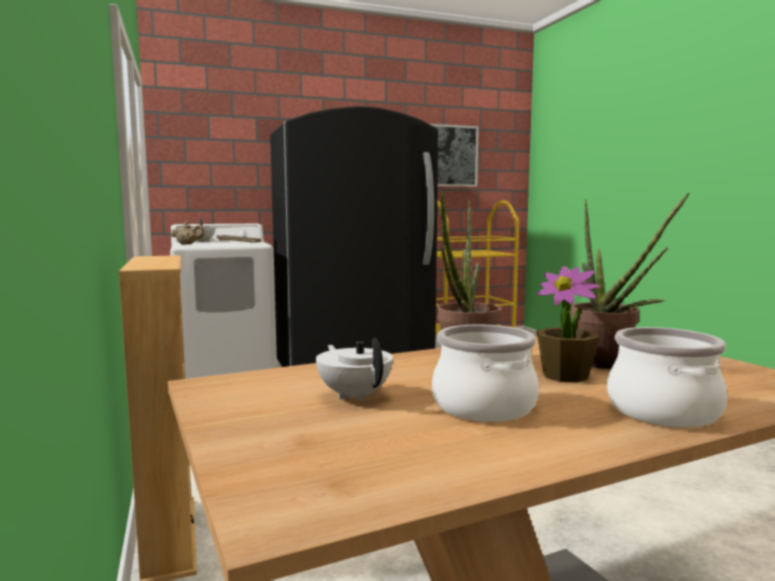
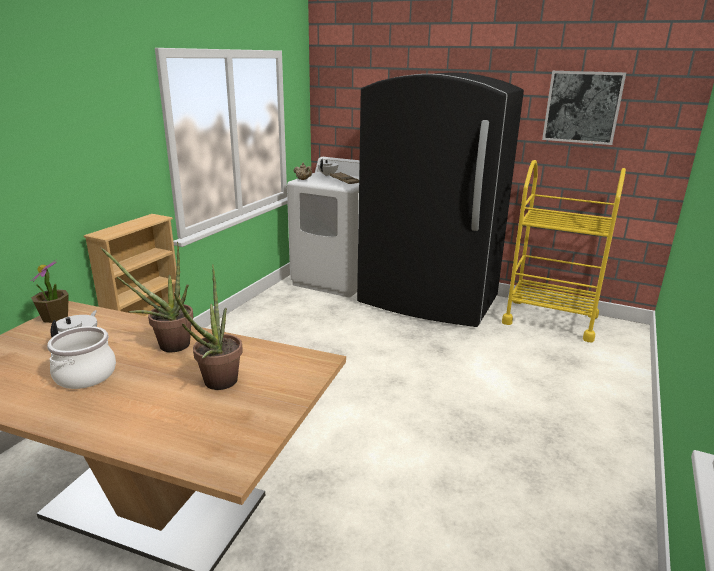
camera: 45 degrees right, 15 degrees up
potted plant [536,266,600,383] -> potted plant moved to [31,260,69,323]
cooking pot [607,327,728,428] -> none

